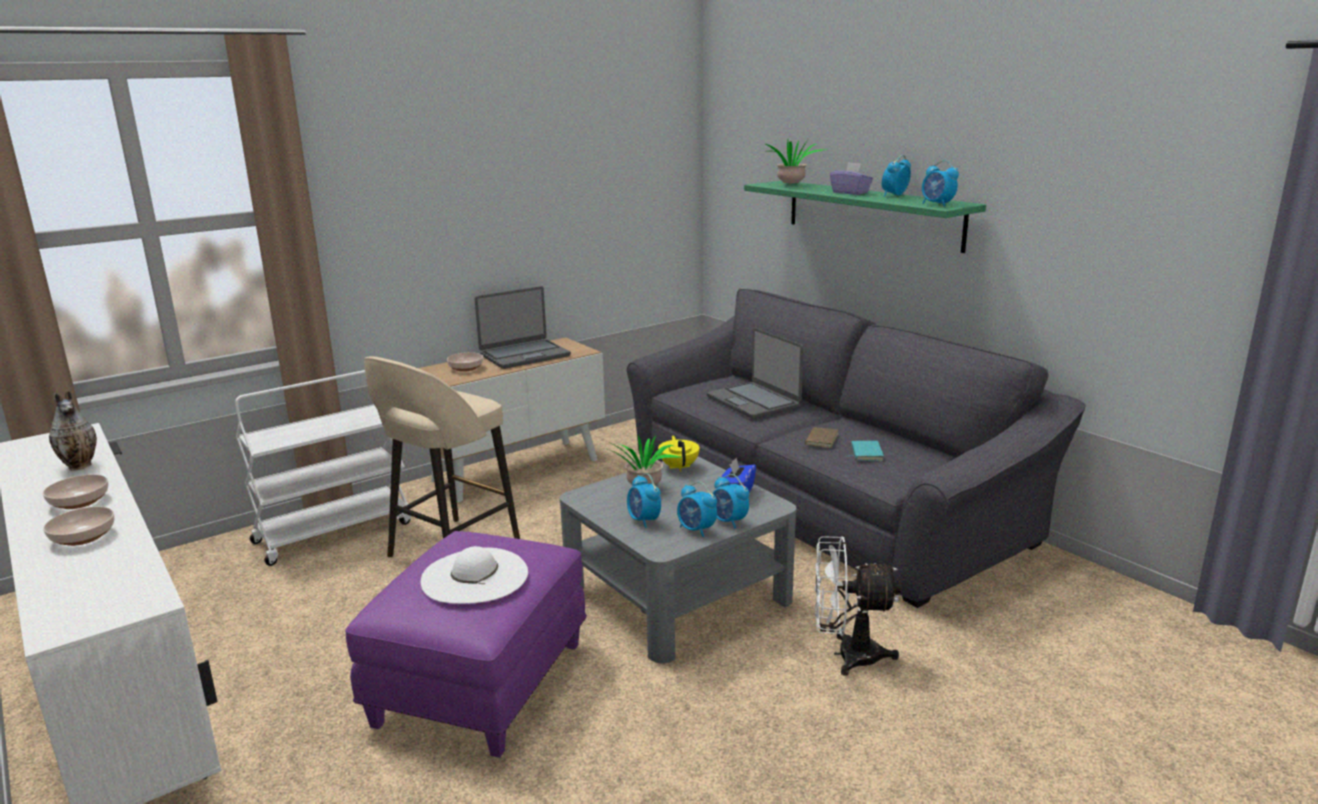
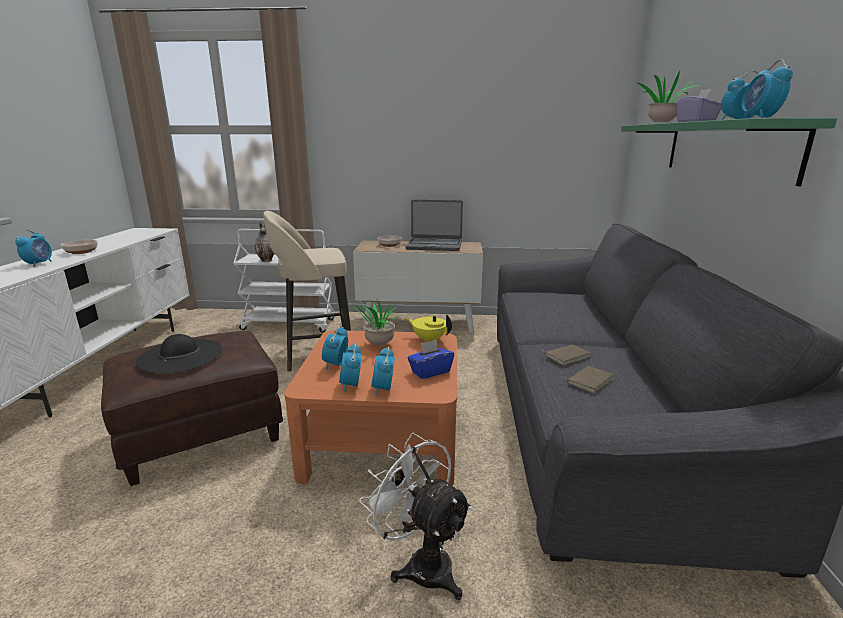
camera: 40 degrees right, 0 degrees up
bowl [43,507,115,546] -> alarm clock [15,230,52,267]
vase [49,391,97,470] -> vase moved to [255,223,274,262]
purple ottoman [345,531,587,758] -> brown ottoman [101,331,283,486]
white hat [421,546,528,604] -> black hat [135,334,222,374]
grey coffee table [559,457,797,664] -> orange coffee table [284,330,457,486]
yellow teapot [658,435,700,471] -> yellow teapot turned 90 degrees counterclockwise [406,315,452,342]
laptop [707,328,804,419] -> none
turquoise book [852,441,884,461] -> brown book [559,366,613,394]

